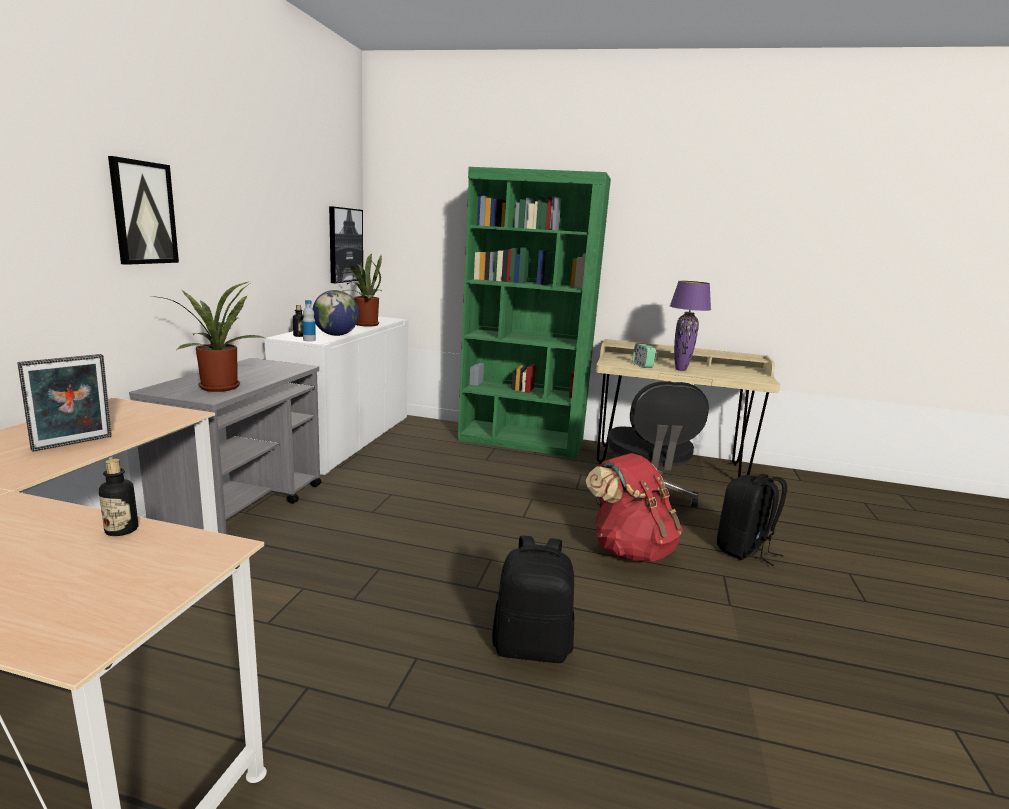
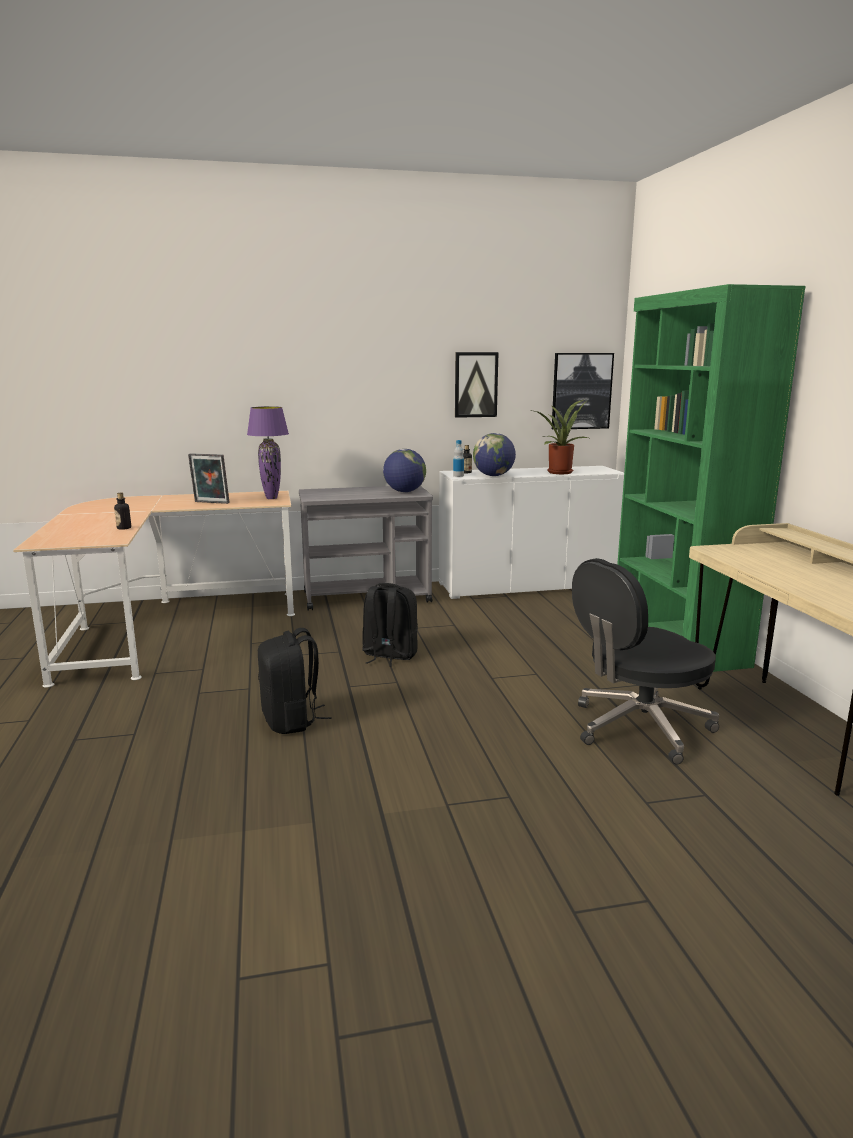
camera: 65 degrees right, 0 degrees up
picture [108,156,179,265] -> picture moved to [455,352,499,418]
potted plant [151,282,264,392] -> none
red backpack [586,453,683,562] -> none
alarm clock [632,344,656,368] -> none
purple table lamp [670,281,711,371] -> purple table lamp moved to [247,406,289,499]
black backpack [717,474,787,566] -> black backpack moved to [362,583,418,667]
none -> globe [383,449,426,492]

